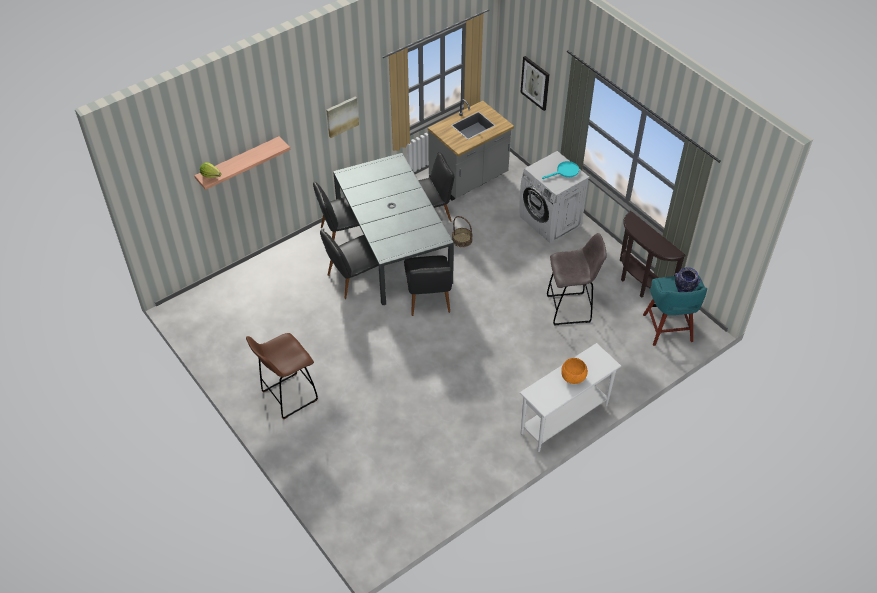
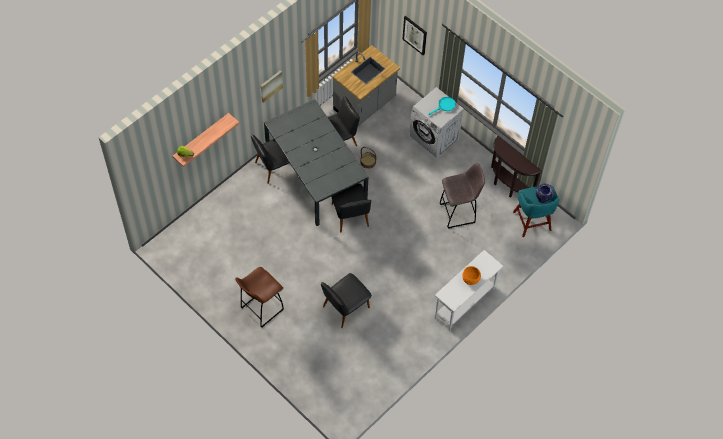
camera: 10 degrees left, 10 degrees up
black chair [320,229,379,299] -> black chair moved to [321,273,372,328]

